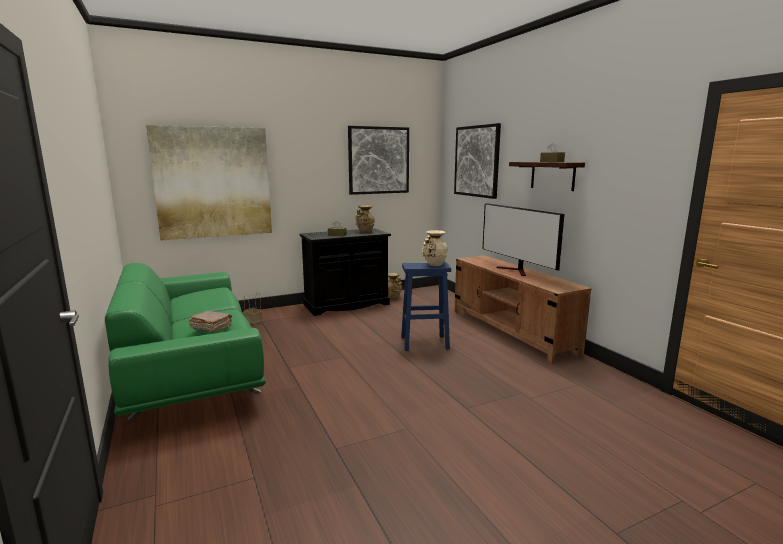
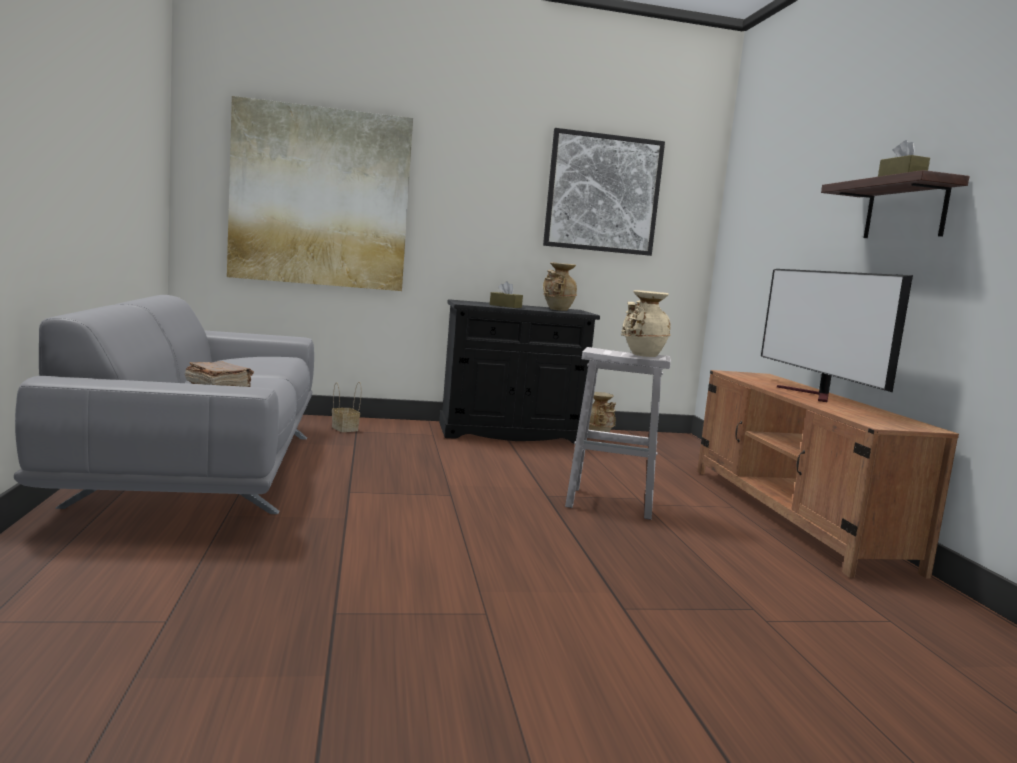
camera: 15 degrees right, 5 degrees down
green sofa [105,263,266,420] -> grey sofa [14,295,314,514]
blue stool [401,262,451,351] -> white stool [565,347,671,520]
picture [454,123,501,199] -> none

